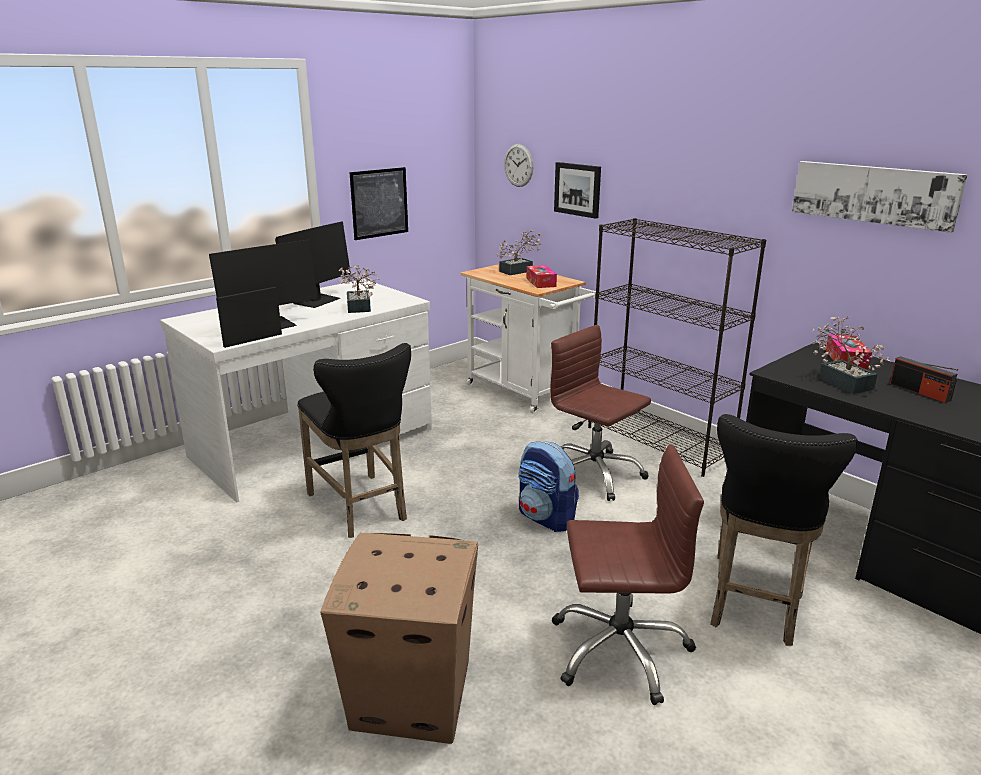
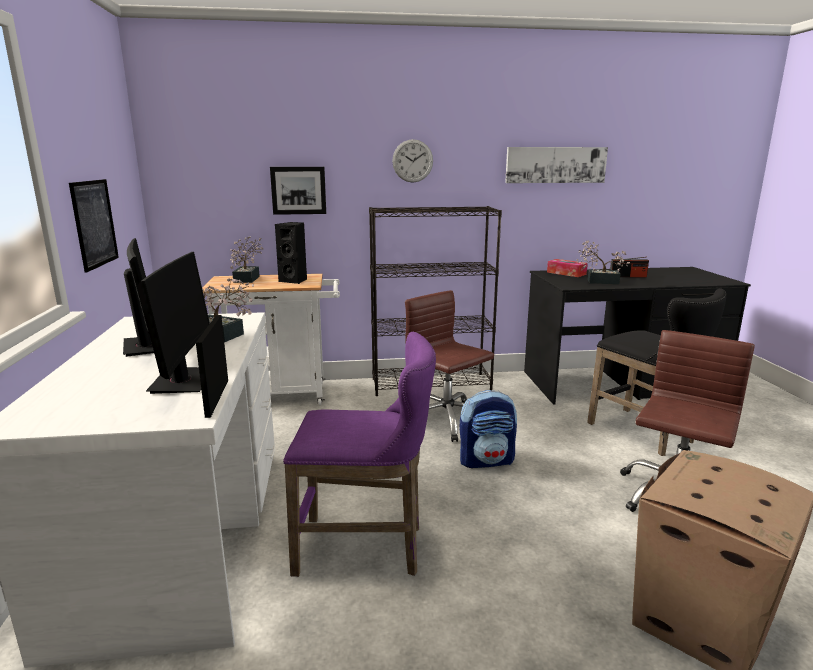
camera: 55 degrees left, 5 degrees down
black stool [297,343,411,538] -> purple stool [283,332,436,577]
wall clock [504,144,533,187] -> wall clock moved to [392,139,433,182]
tissue box [527,265,557,288] -> black speaker [275,222,307,284]
brown office chair [550,325,651,501] -> brown office chair turned 60 degrees clockwise [405,290,494,442]

